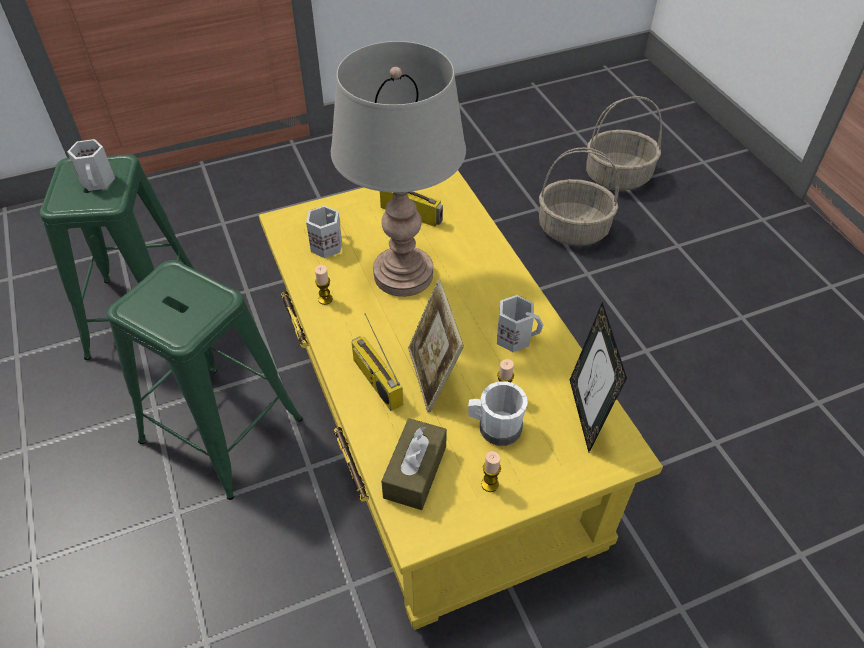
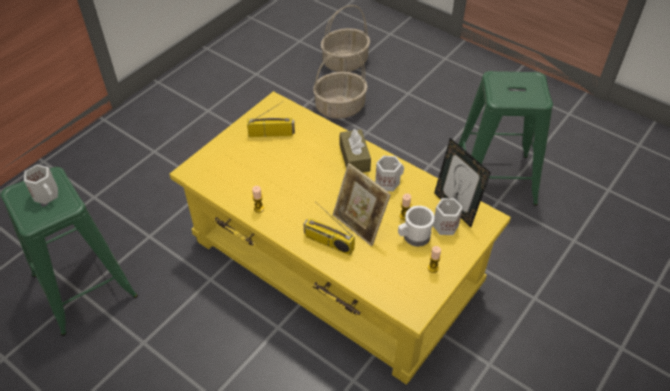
camera: 30 degrees left, 0 degrees up
green stool [107,260,303,500] -> green stool moved to [458,71,553,206]
white mug [306,205,342,258] -> white mug moved to [433,198,463,235]
grey table lamp [331,41,466,297] -> none
brown tissue box [381,418,447,510] -> brown tissue box moved to [340,128,371,173]

